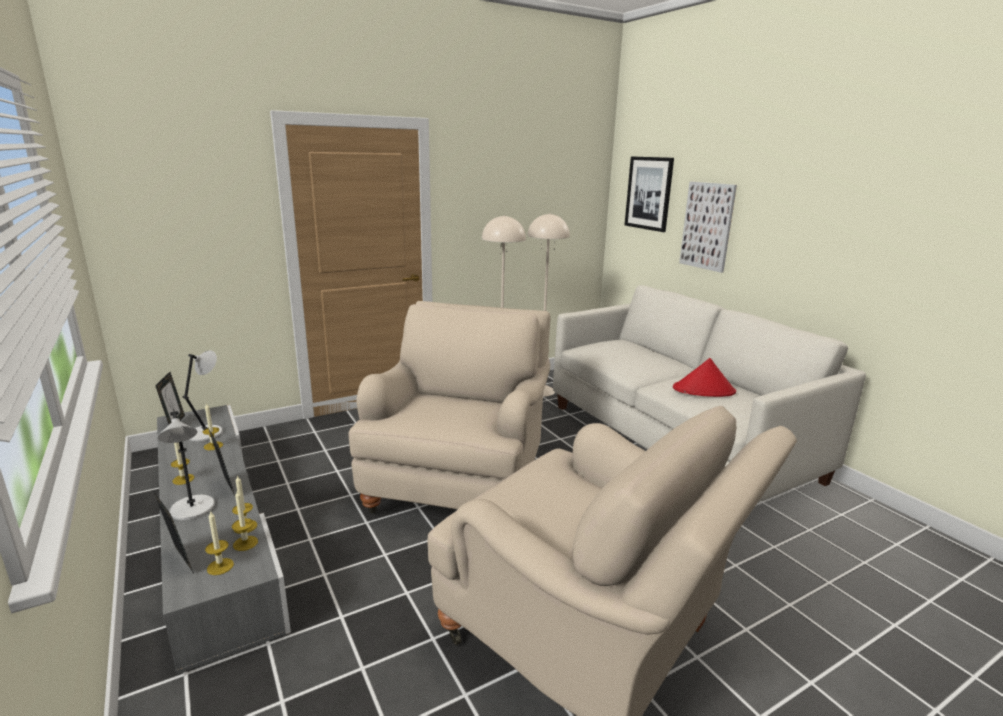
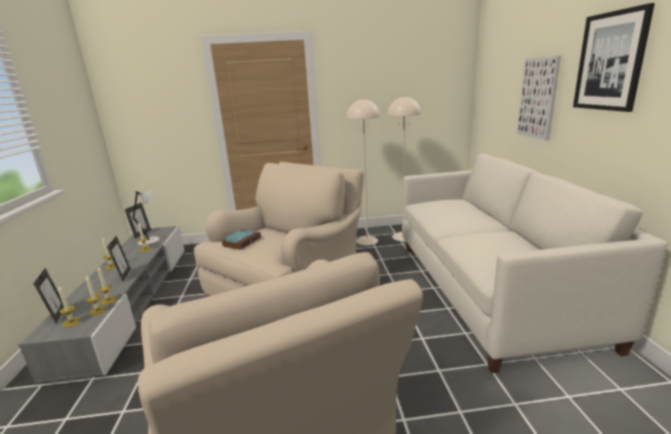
camera: 25 degrees right, 0 degrees up
grey table lamp [157,411,215,520] -> none
picture [625,156,674,232] -> picture moved to [573,3,655,112]
red hat [673,358,736,397] -> none
none -> book [222,229,261,250]

